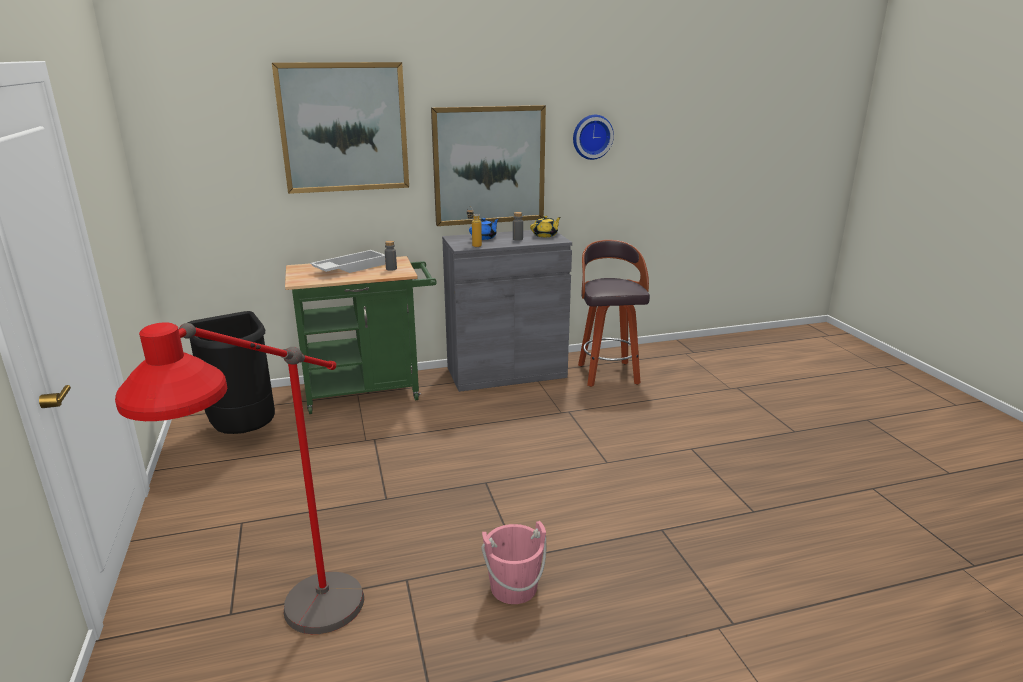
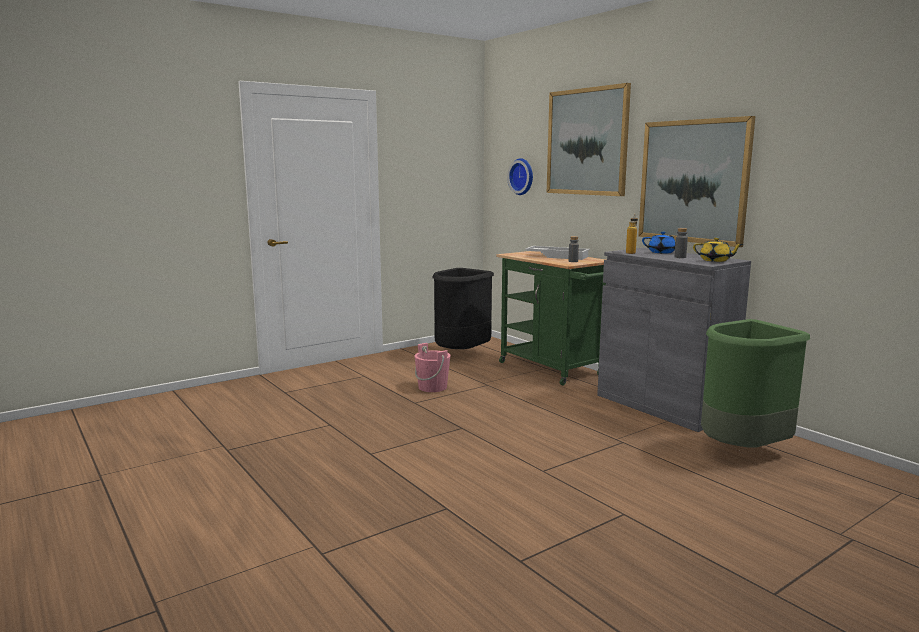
camera: 70 degrees right, 10 degrees down
red floor lamp [115,322,364,634] -> none
pink bucket [482,521,546,604] -> pink bucket moved to [414,343,450,392]
wall clock [573,115,614,160] -> wall clock moved to [507,158,533,195]
stool [578,240,650,387] -> green trash can [701,319,810,448]

